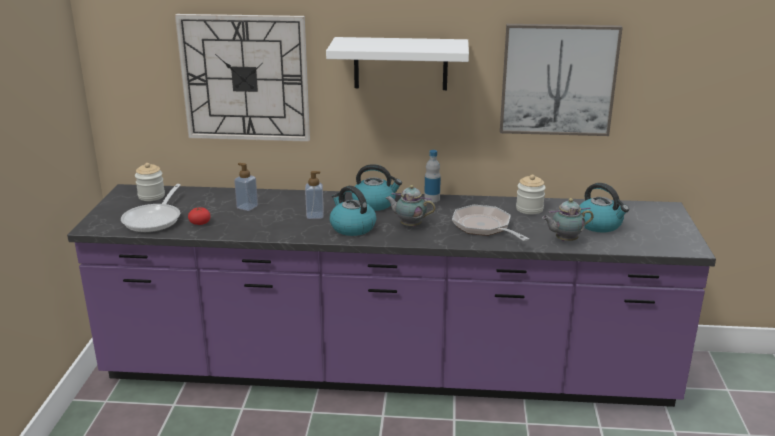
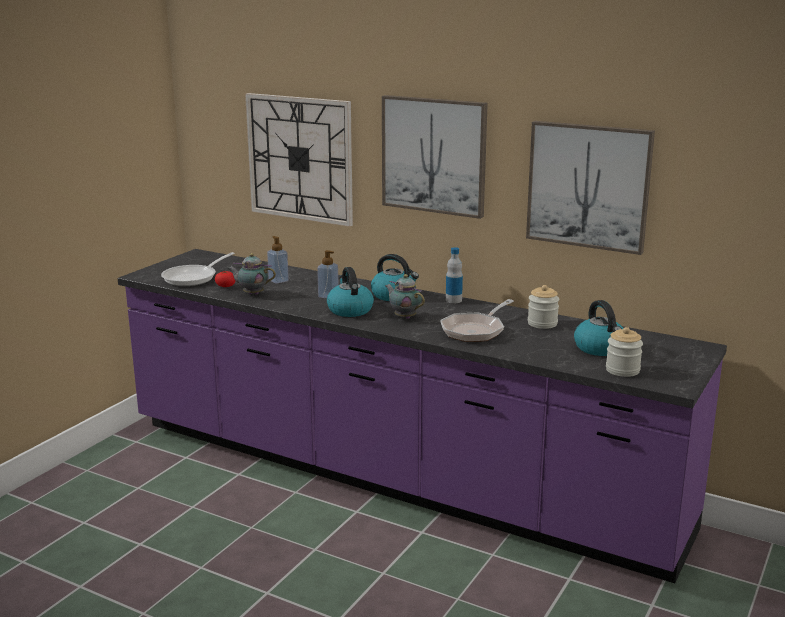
camera: 25 degrees right, 5 degrees down
jar [135,163,165,201] -> jar moved to [606,327,643,377]
white shelf [326,37,469,90] -> picture [382,95,488,219]
frying pan [452,205,529,241] -> frying pan turned 135 degrees counterclockwise [440,299,514,342]
teapot [542,198,594,241] -> teapot moved to [227,253,276,295]

